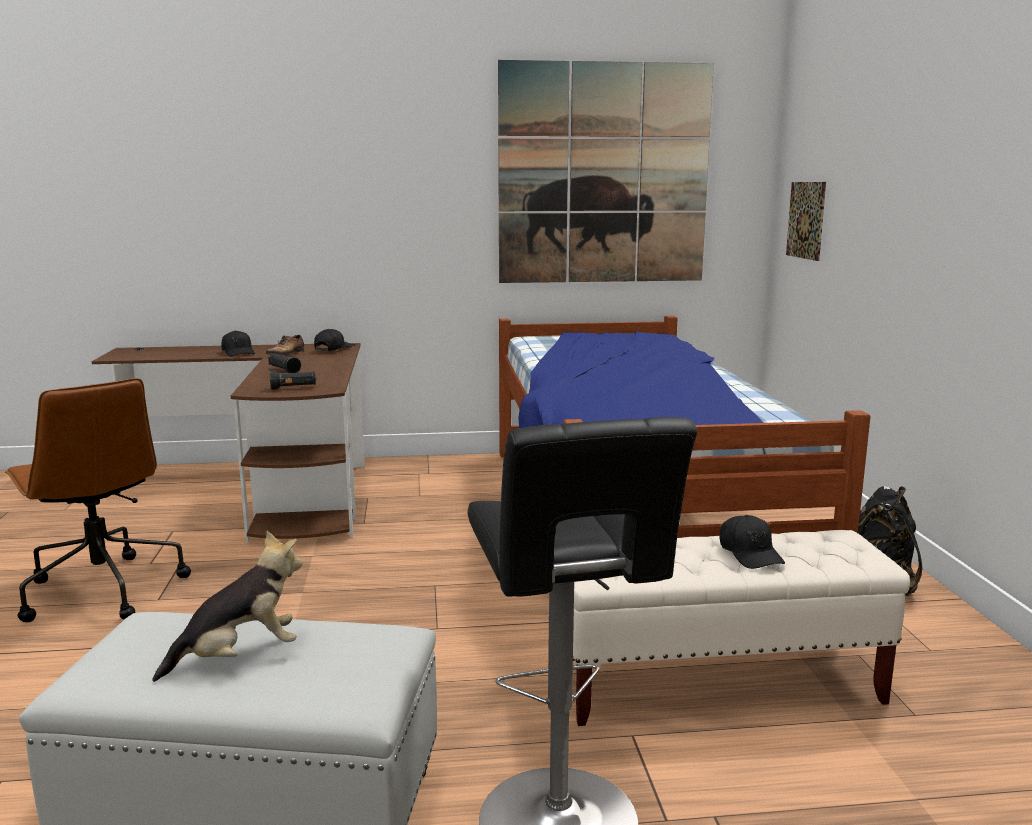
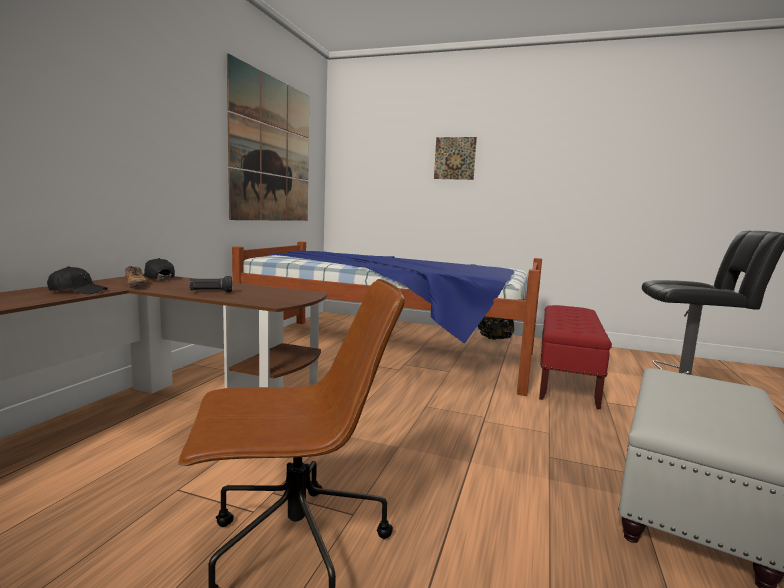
camera: 65 degrees left, 5 degrees down
plush toy [152,531,302,682] -> none
black flashlight [270,371,316,390] -> none
beige bench [573,530,910,726] -> red bench [539,305,612,409]
black cap [720,515,785,569] -> none
picture [786,182,826,261] -> picture moved to [434,137,477,180]

